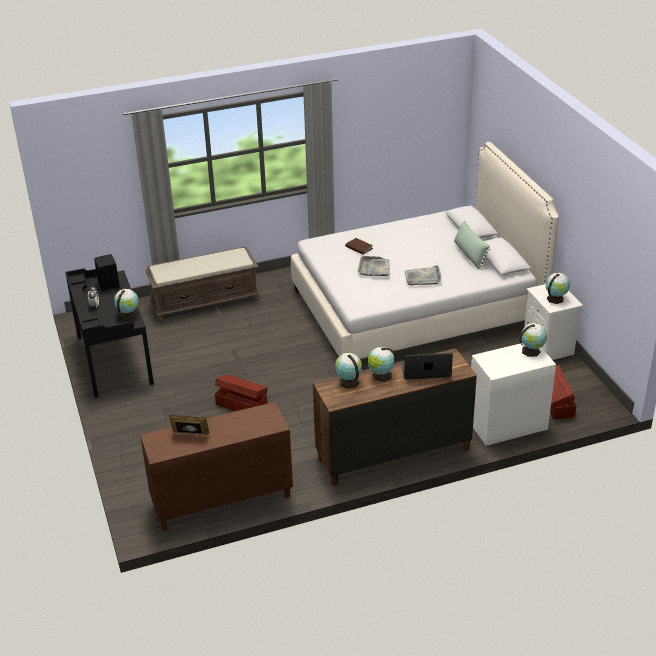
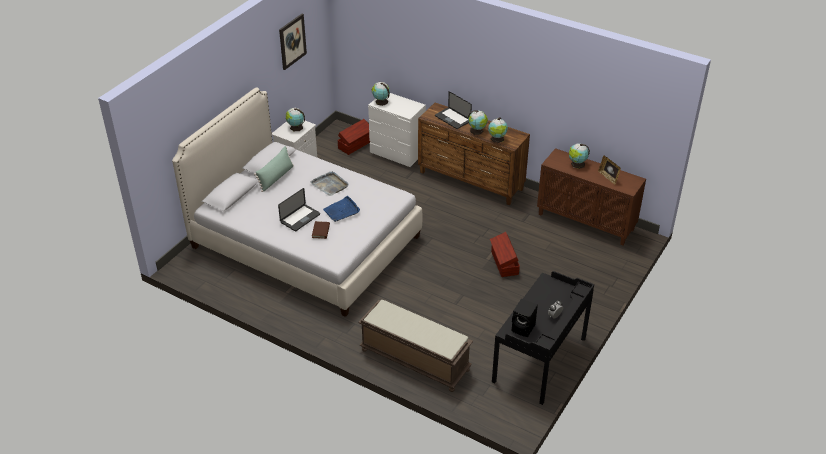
camera: 130 degrees left, 5 degrees up
globe [114,289,138,321] -> globe moved to [569,143,590,169]
grey tray [357,256,390,276] -> blue tray [323,196,360,222]
none -> laptop [278,188,320,231]
none -> picture [279,14,307,70]

